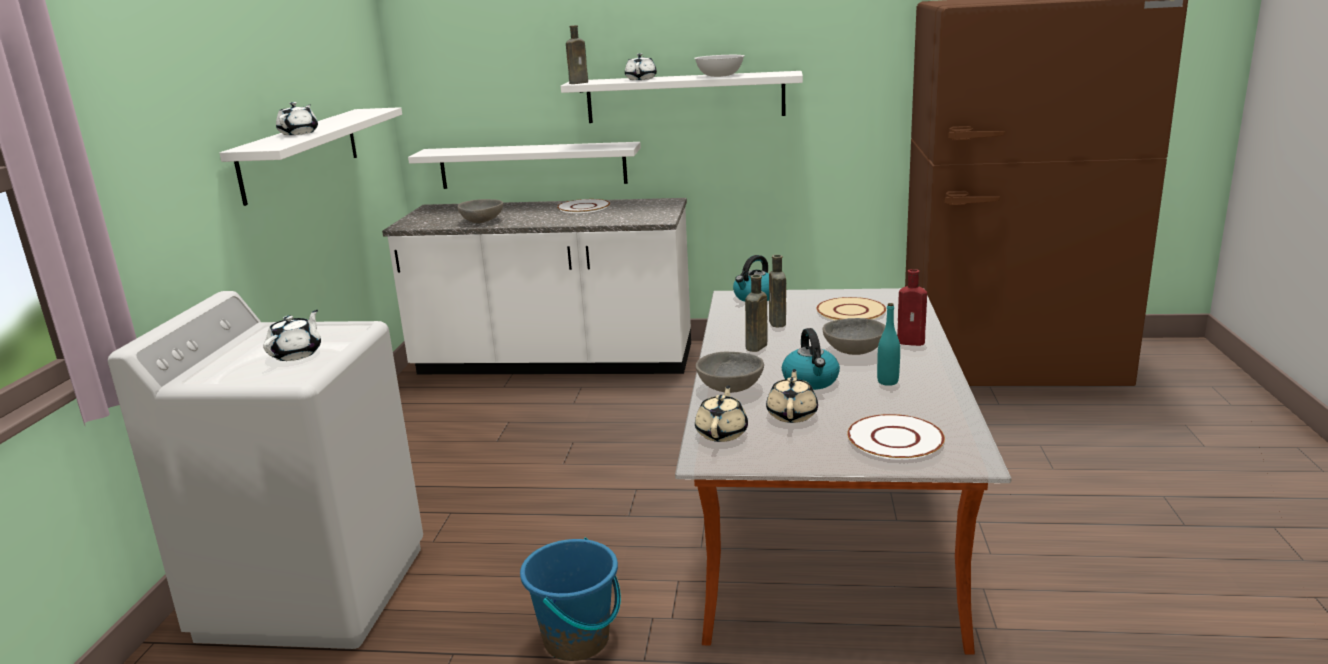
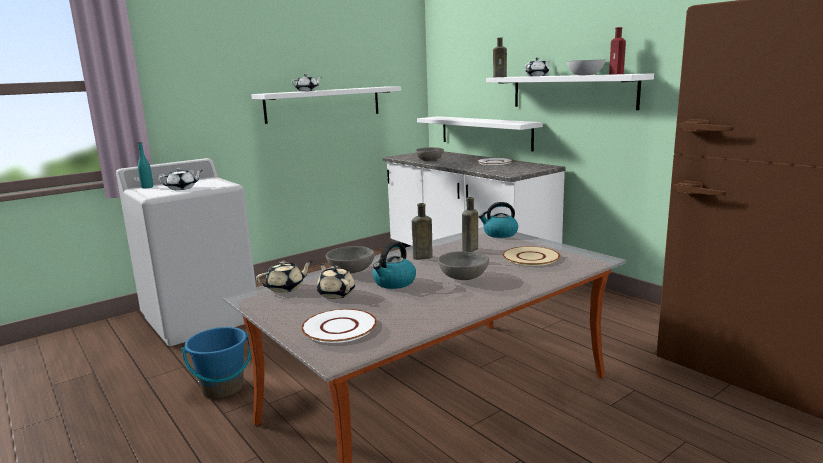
camera: 45 degrees right, 5 degrees down
beige teapot [766,369,818,423] -> beige teapot turned 90 degrees counterclockwise [317,264,355,299]
turquoise bottle [877,303,900,386] -> turquoise bottle moved to [138,142,153,188]
red bottle [897,269,927,346] -> red bottle moved to [609,27,626,75]

